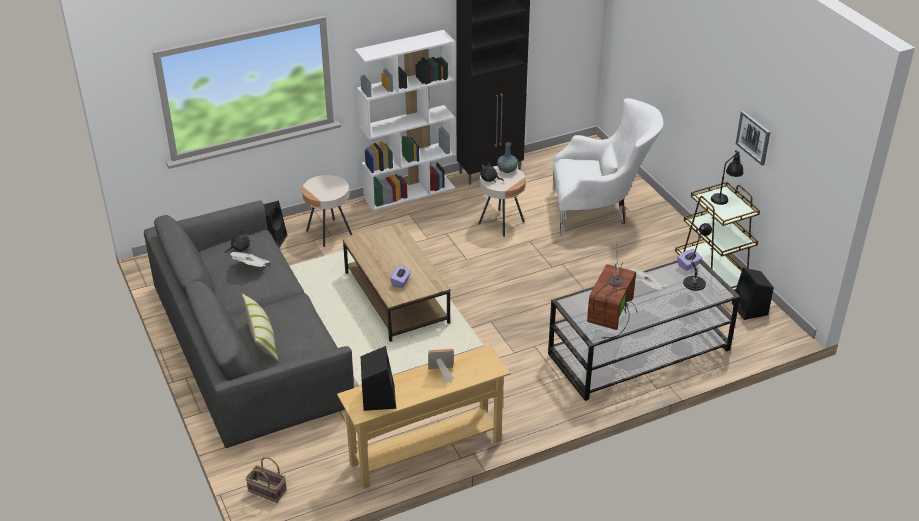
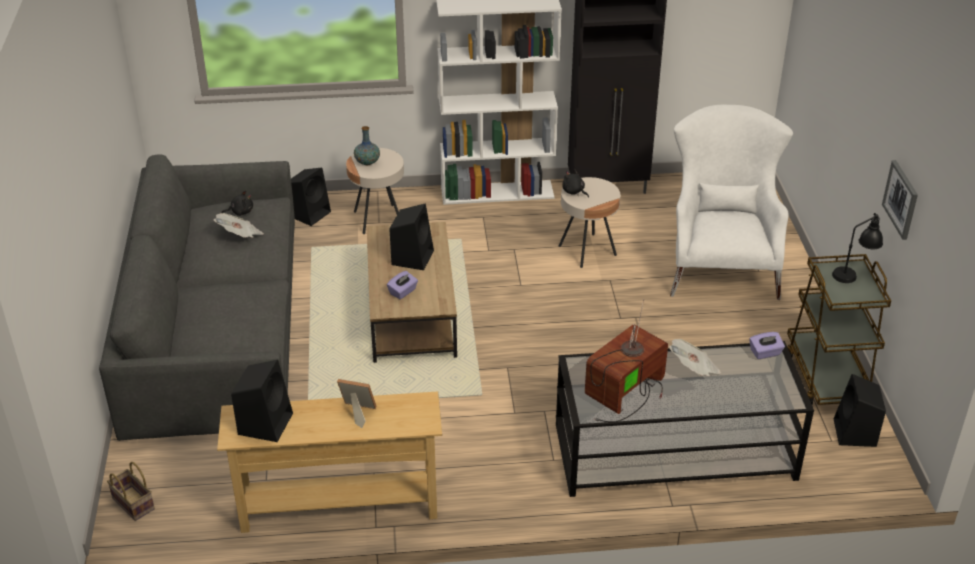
camera: 20 degrees right, 0 degrees up
pillow [242,293,278,361] -> none
vase [497,142,518,173] -> vase moved to [354,126,380,165]
white armchair [553,98,663,236] -> white armchair turned 105 degrees counterclockwise [670,105,793,300]
black table lamp [683,223,712,291] -> none
none -> black speaker [389,203,434,270]

